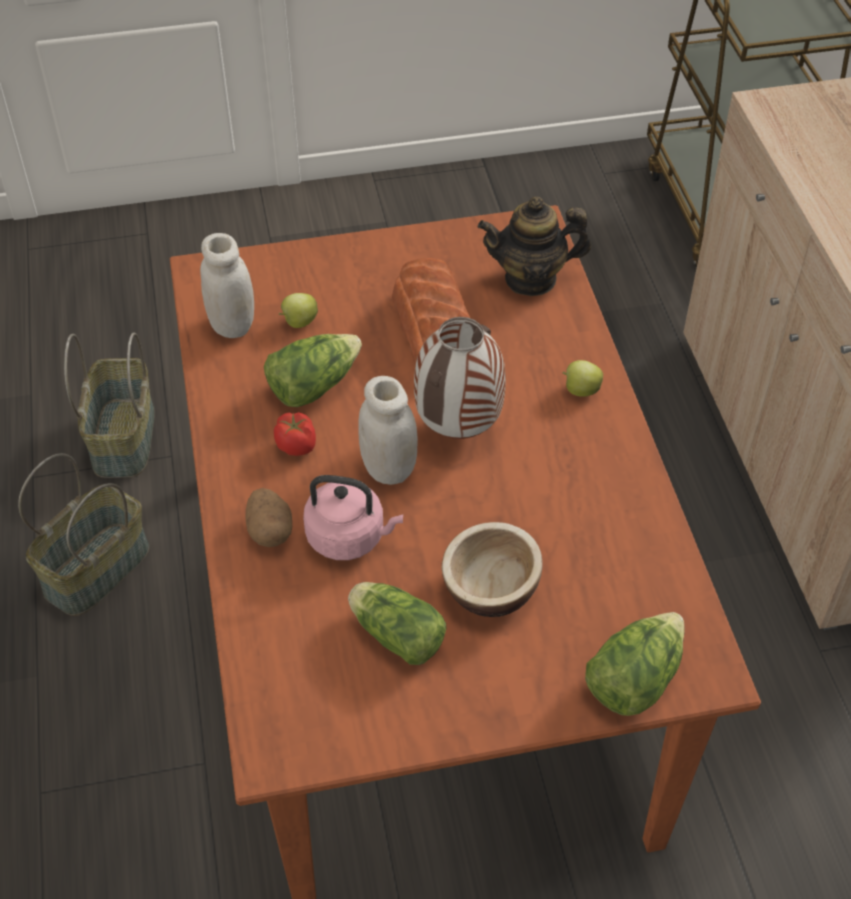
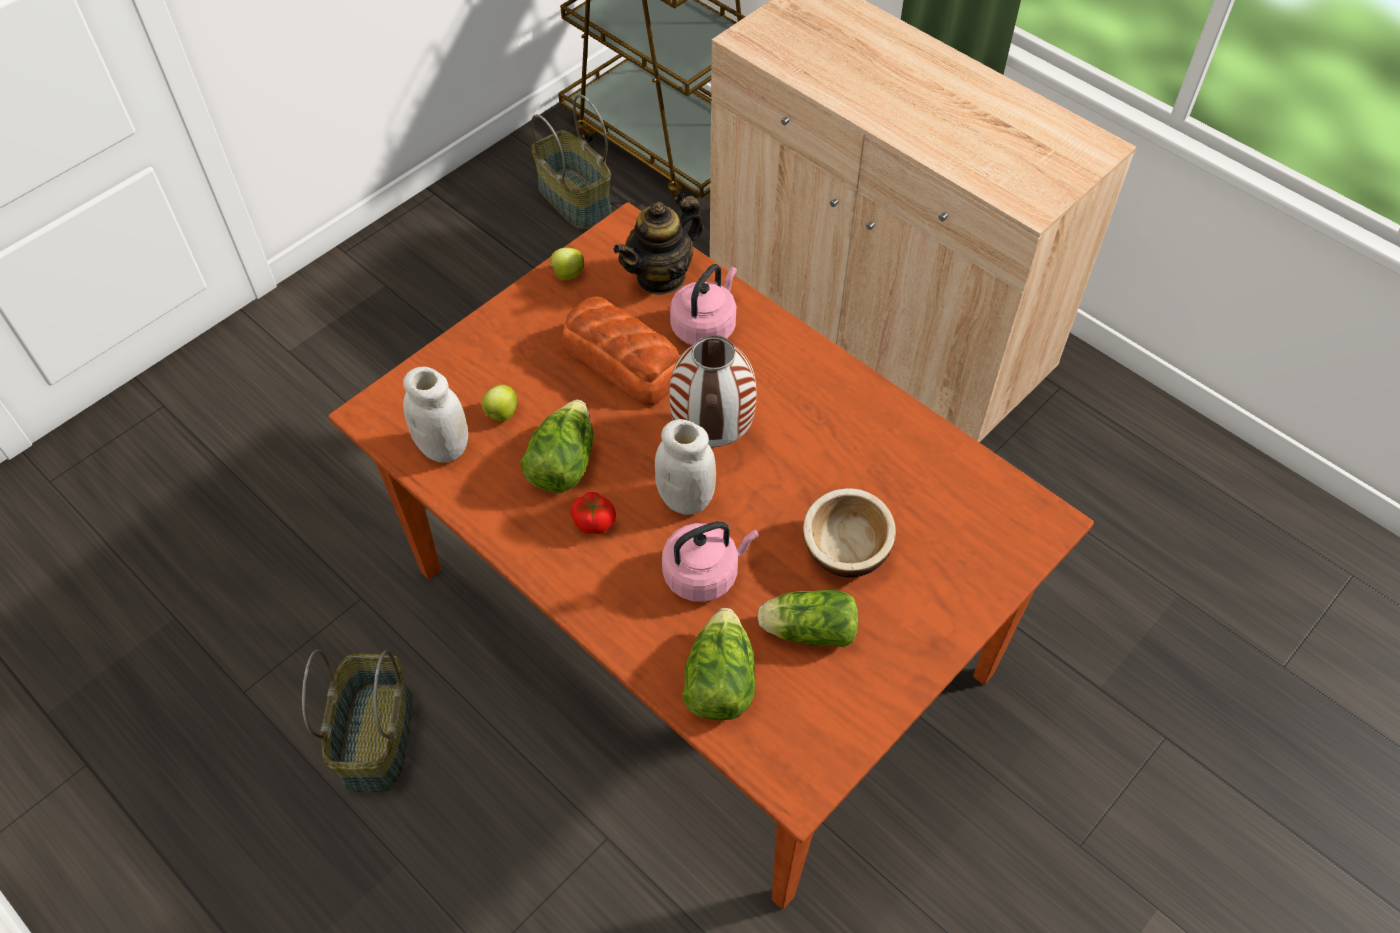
camera: 35 degrees left, 5 degrees up
basket [64,333,155,478] -> basket moved to [531,95,612,229]
potato [246,488,292,547] -> none
apple [563,360,603,397] -> apple moved to [548,248,584,280]
lettuce [585,612,685,716] -> lettuce moved to [682,608,755,720]
none -> pink kettle [670,264,737,345]

